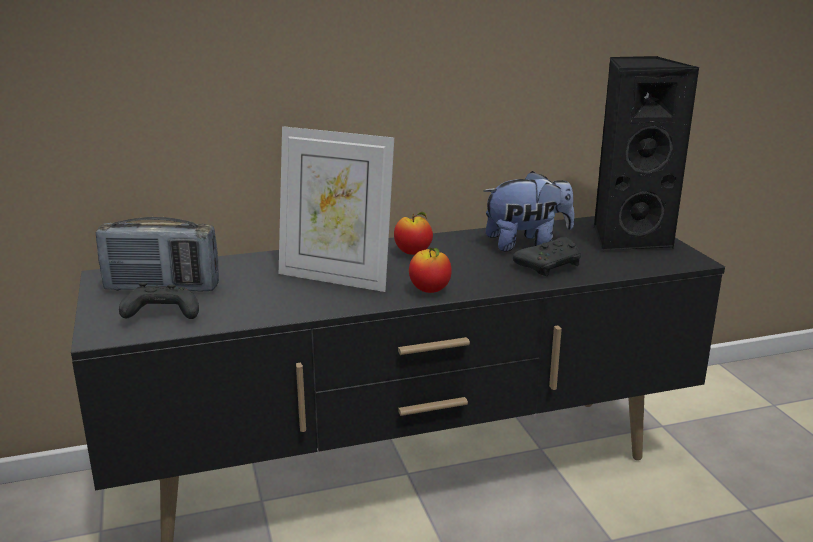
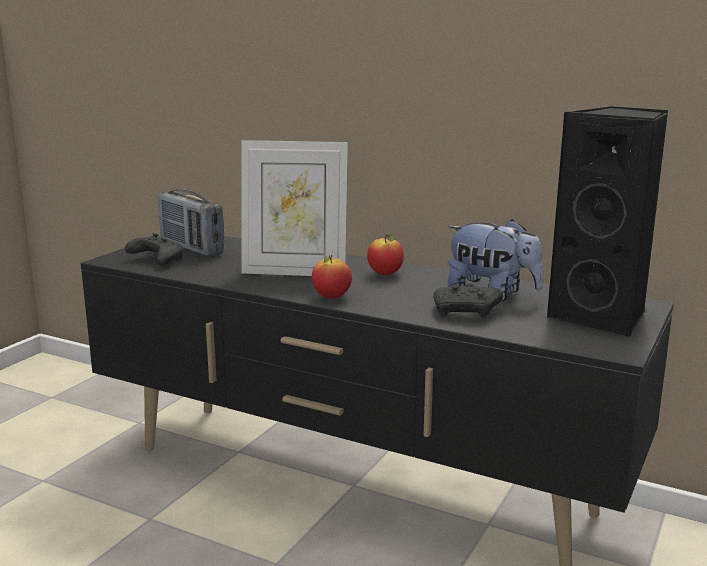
camera: 45 degrees right, 5 degrees down
picture frame [279,126,394,292] -> picture frame turned 60 degrees counterclockwise [242,140,348,276]

